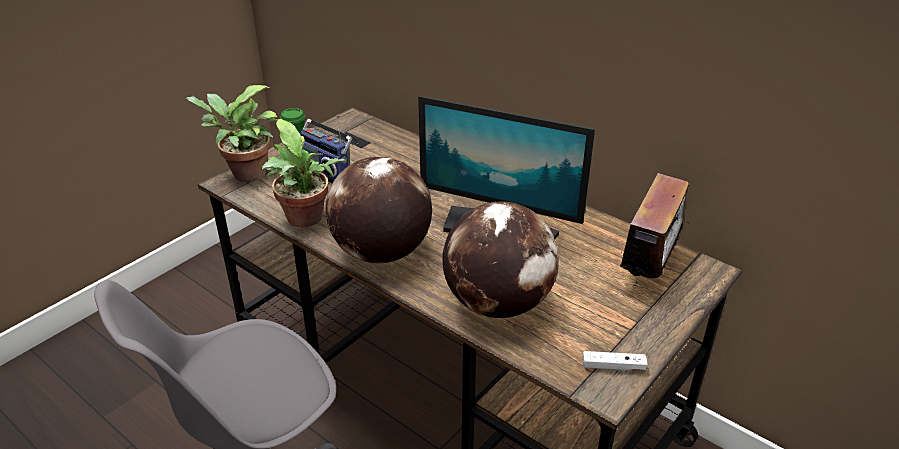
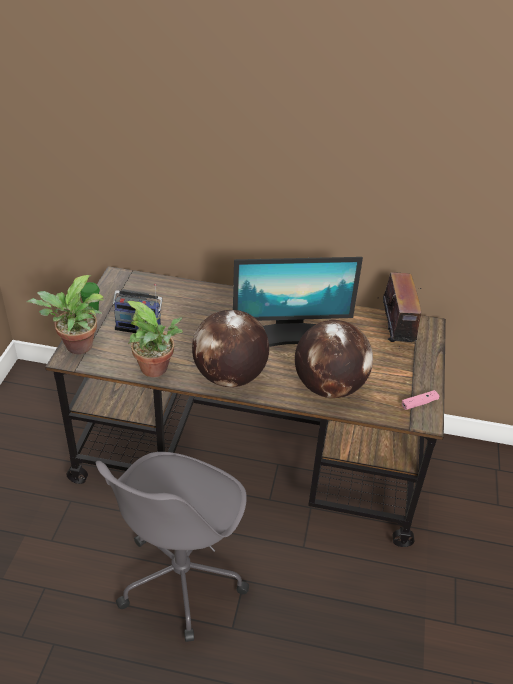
camera: 30 degrees left, 5 degrees up
white game controller [583,351,647,370] -> pink game controller [402,390,440,410]

